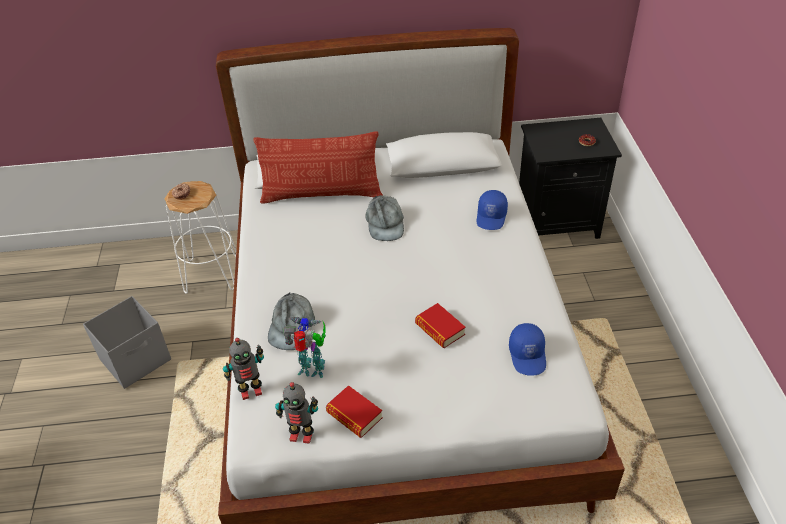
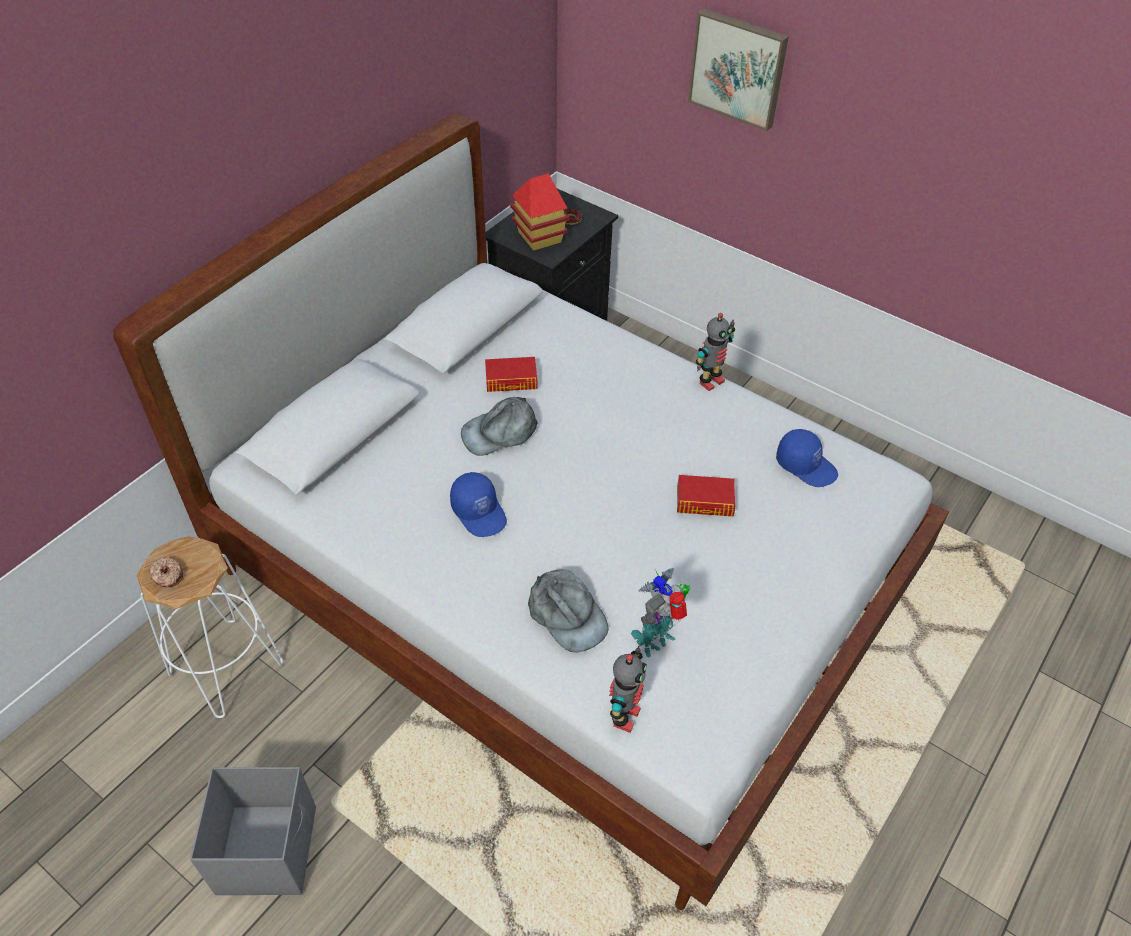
camera: 50 degrees left, 5 degrees up
pillow [253,131,383,204] -> none
toy robot [275,382,318,444] -> toy robot moved to [696,313,735,391]
book [326,385,383,437] -> book moved to [485,357,538,392]
grey cap [365,195,404,241] -> grey cap turned 120 degrees clockwise [461,397,538,456]
blue cap [477,190,508,230] -> blue cap moved to [450,472,507,537]
none -> toy house [510,174,569,251]
none -> picture [688,9,789,131]

